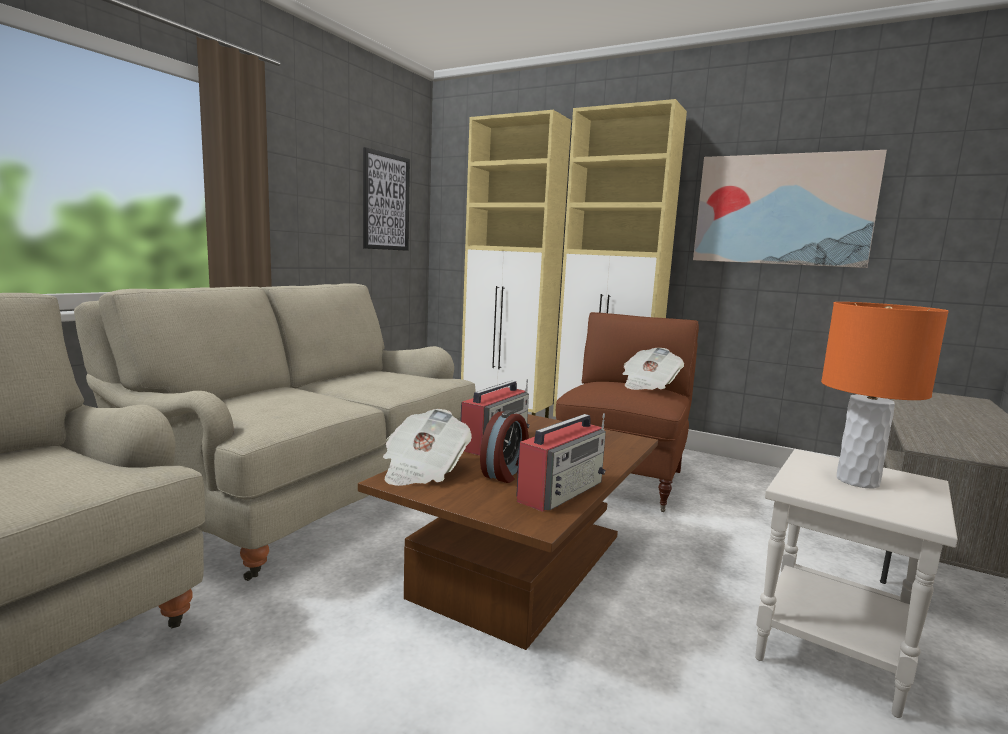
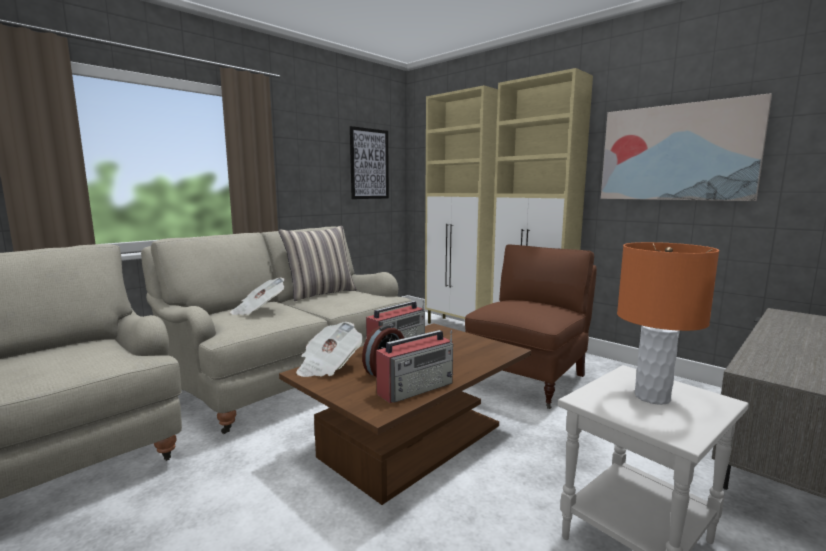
camera: 15 degrees right, 0 degrees up
newspaper [623,348,684,390] -> newspaper moved to [230,278,285,315]
none -> pillow [279,226,357,301]

